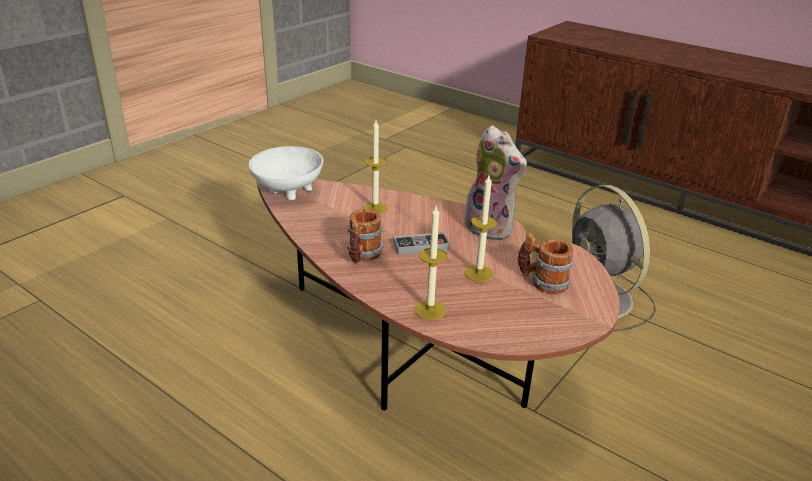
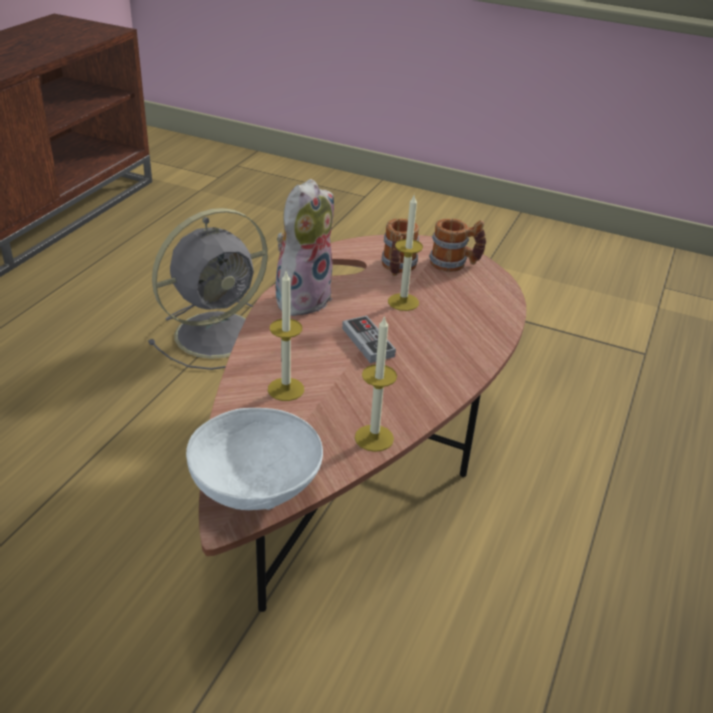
camera: 105 degrees left, 5 degrees up
mug [347,209,384,264] -> mug moved to [429,219,486,272]
candle [414,206,447,320] -> candle moved to [355,315,397,452]

